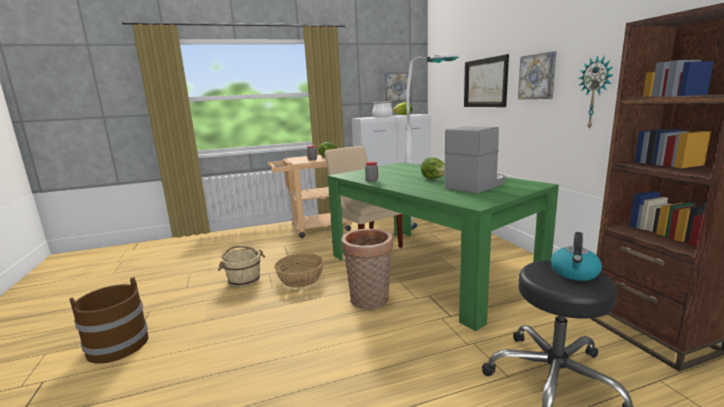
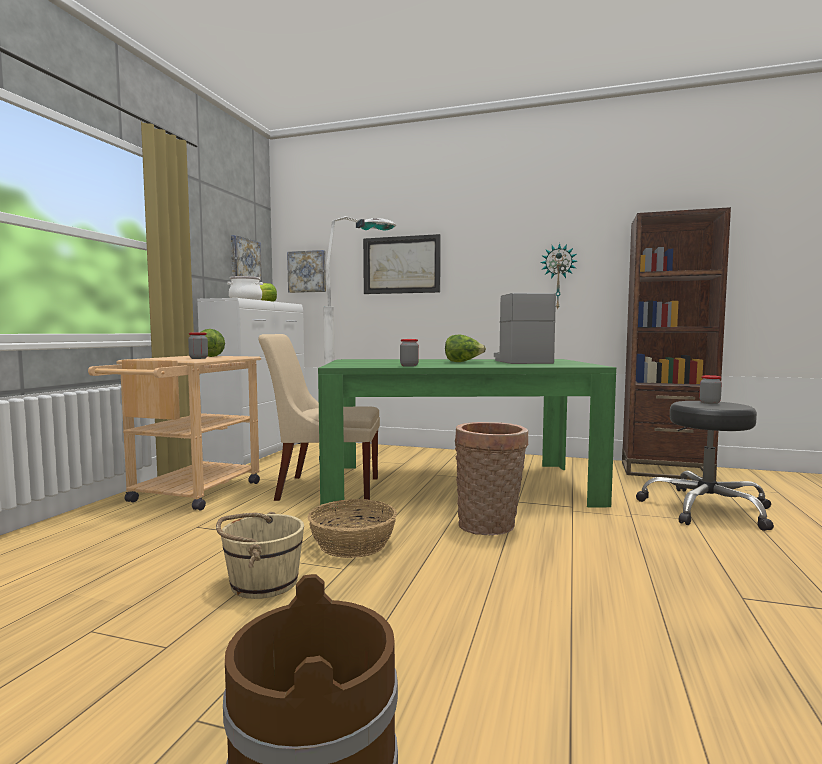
camera: 55 degrees left, 10 degrees down
picture [518,51,557,100] -> picture moved to [287,250,326,293]
kettle [551,232,602,281] -> jar [699,375,722,404]

